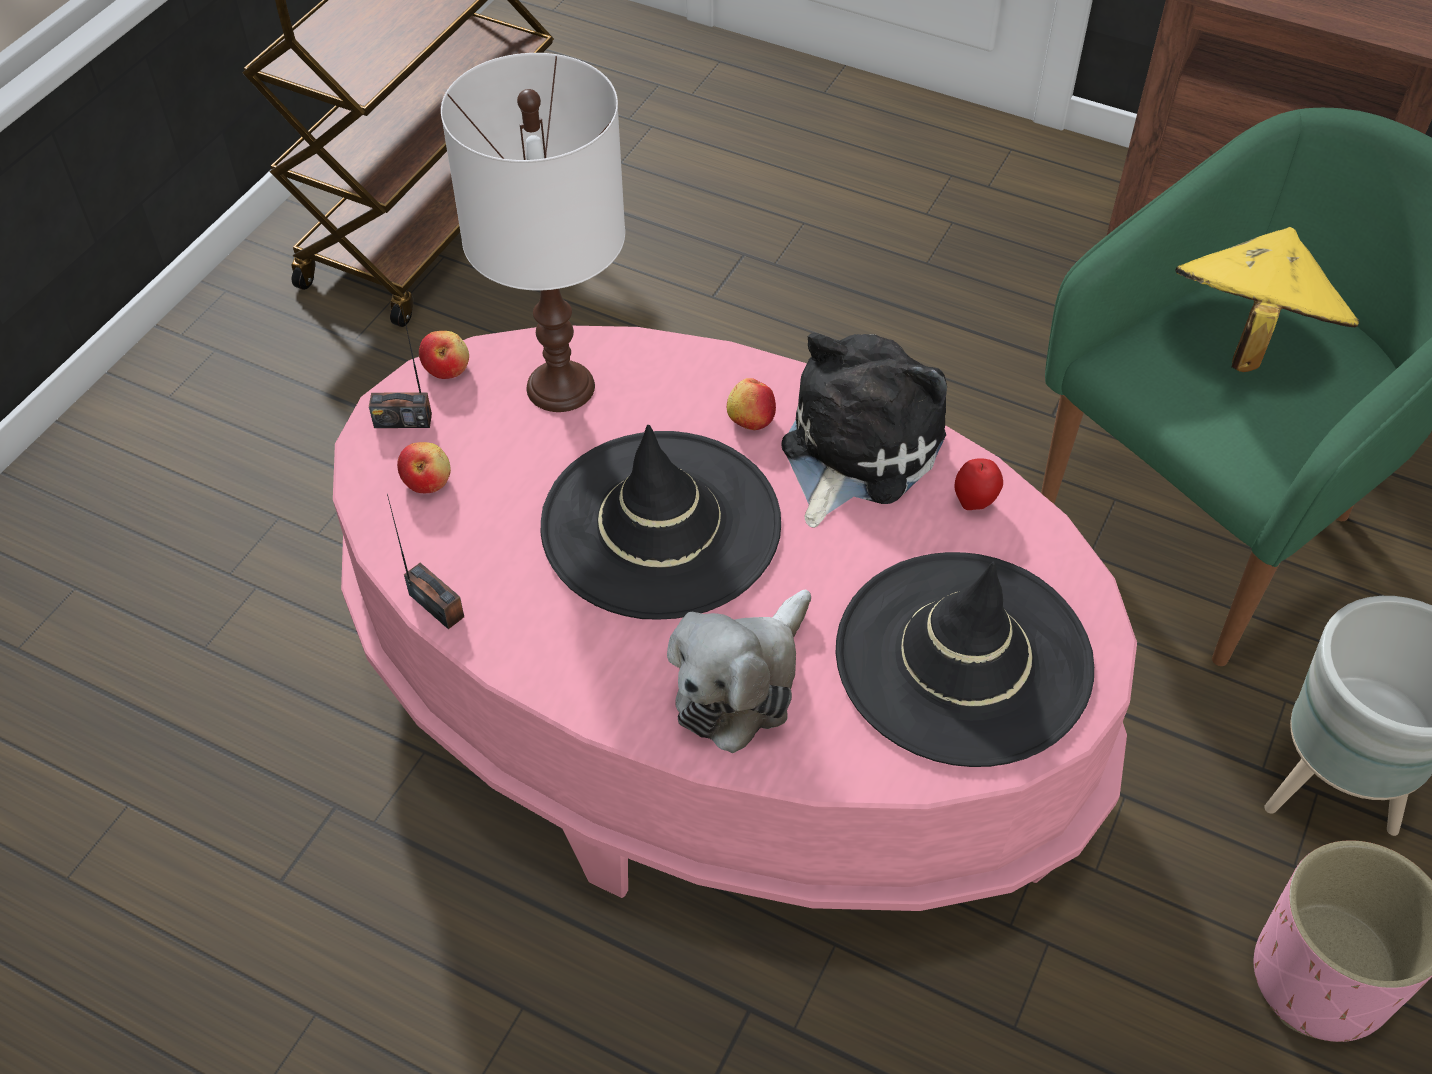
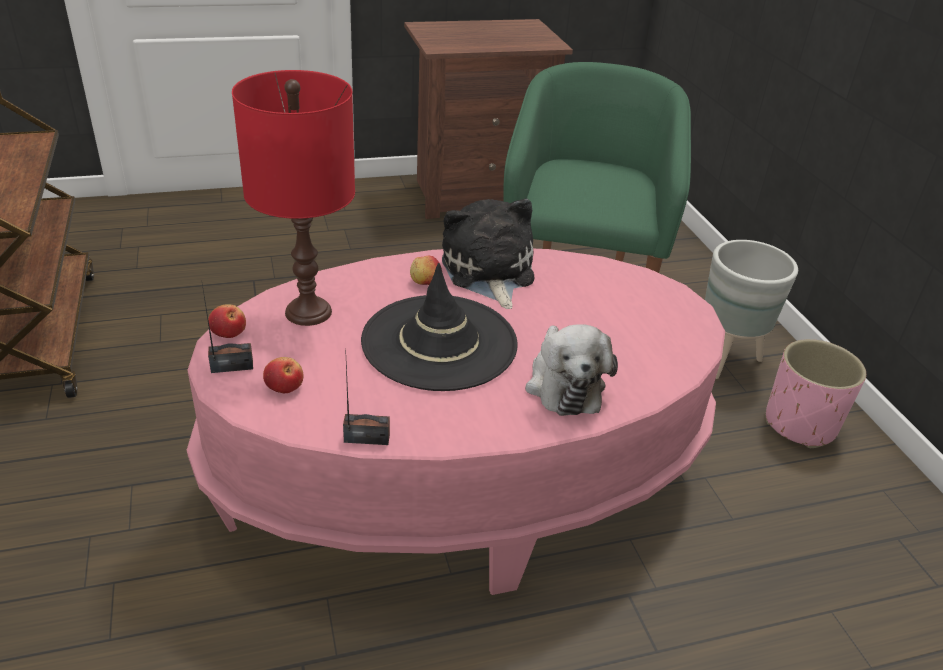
camera: 45 degrees left, 15 degrees down
radio [369,304,432,428] -> radio turned 150 degrees counterclockwise [201,280,253,373]
white table lamp [441,53,625,412] -> red table lamp [232,70,355,326]
black hat [835,552,1094,767] -> none
apple [955,458,1003,510] -> none
yellow hat [1175,227,1359,372] -> none

